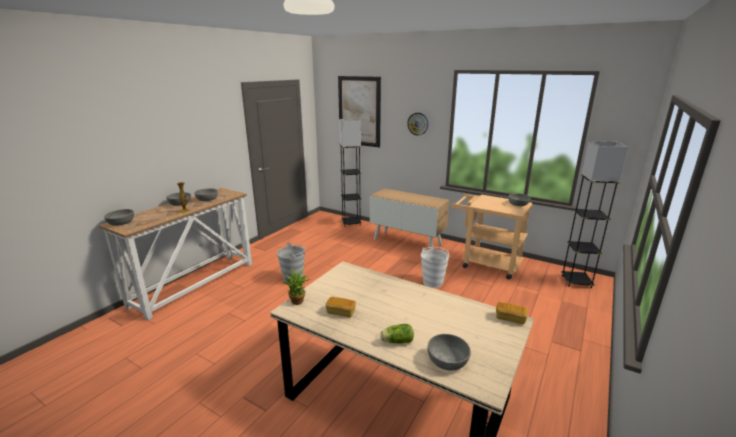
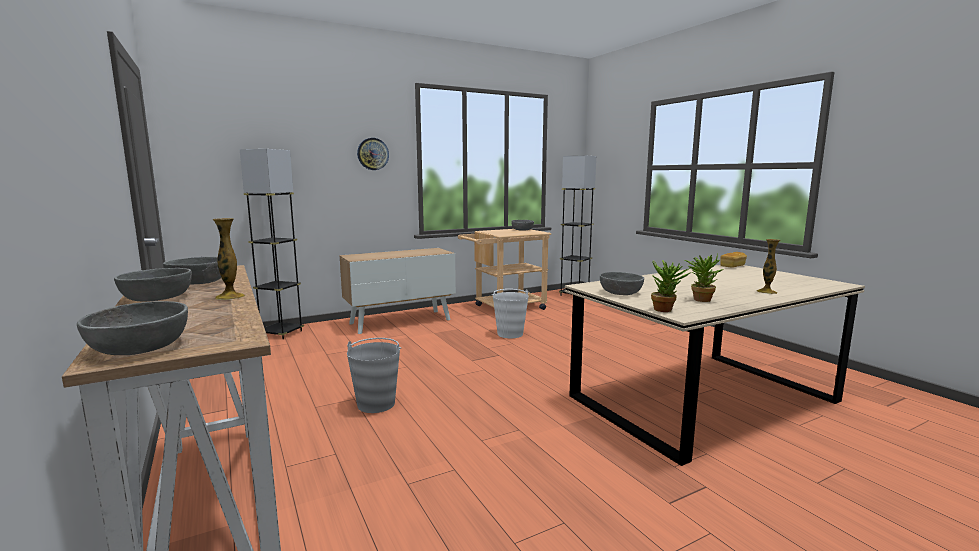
camera: 60 degrees left, 10 degrees down
bread [325,297,356,317] -> potted plant [684,254,723,302]
picture [338,76,381,147] -> none
lettuce [380,324,414,344] -> vase [757,239,780,294]
grey bowl [428,334,471,370] -> grey bowl moved to [600,272,644,295]

